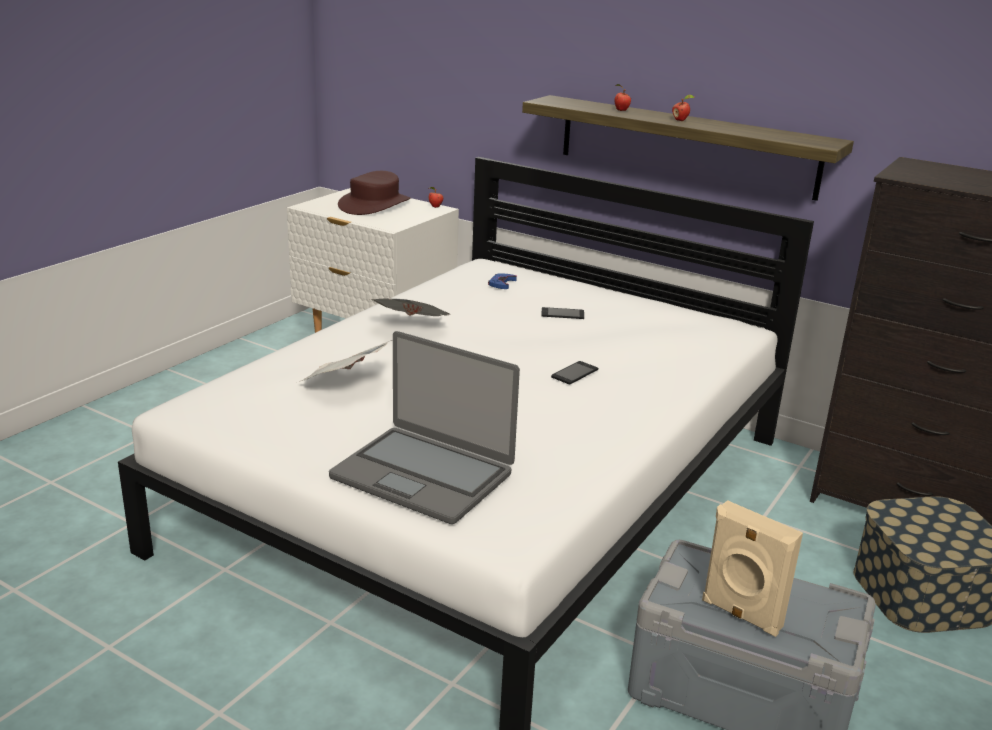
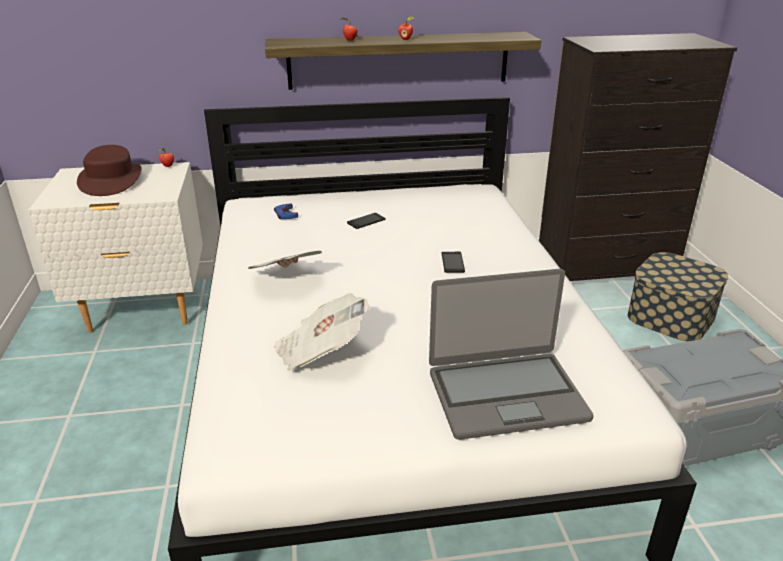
camera: 40 degrees left, 5 degrees up
beige speaker [702,500,803,637] -> none

